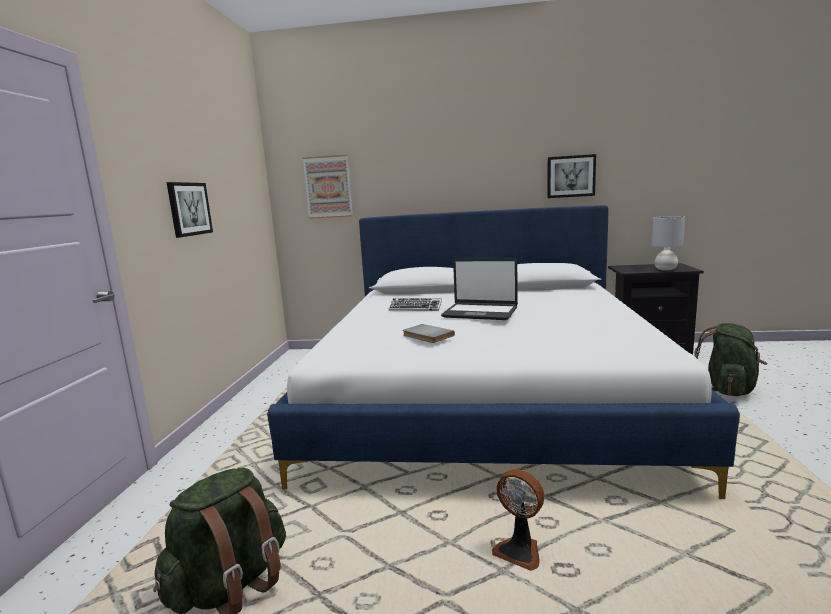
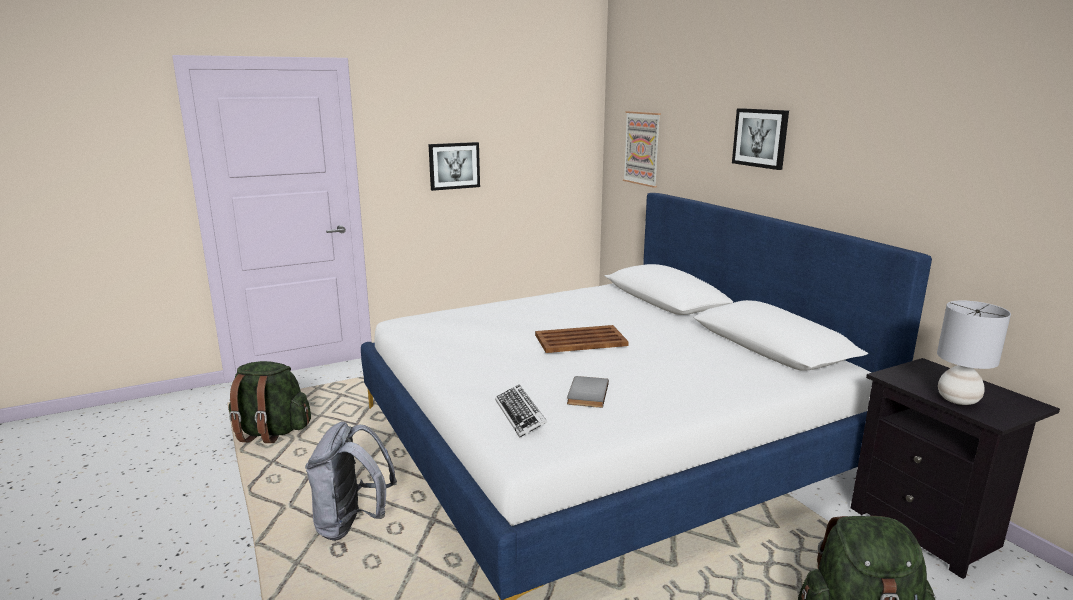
camera: 55 degrees right, 5 degrees up
keyboard [389,298,442,311] -> keyboard moved to [495,384,547,438]
grey book [403,324,455,343] -> grey book moved to [567,376,609,408]
laptop [441,259,518,320] -> brown tray [535,325,629,353]
fan [492,469,544,571] -> grey backpack [305,422,397,541]
picture [547,154,596,198] -> picture moved to [732,108,789,170]

